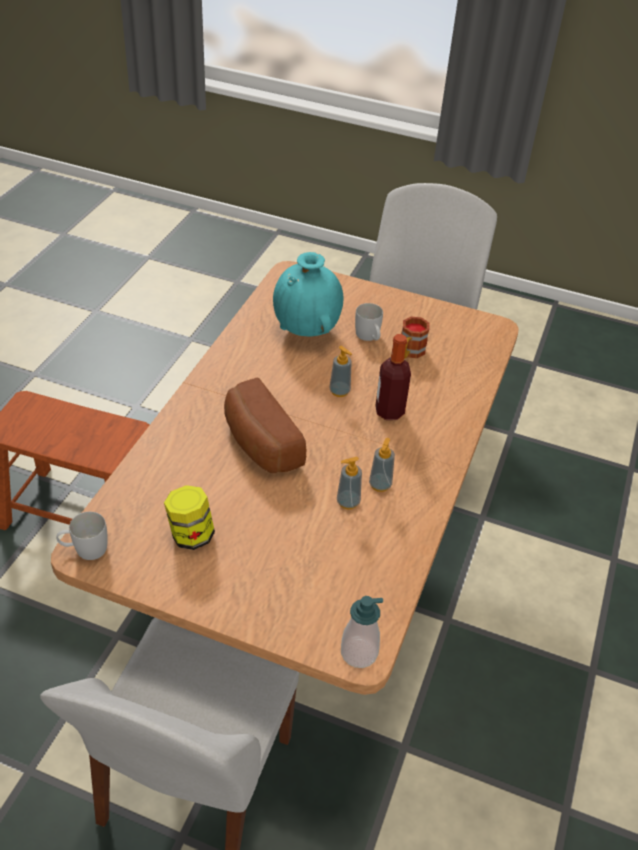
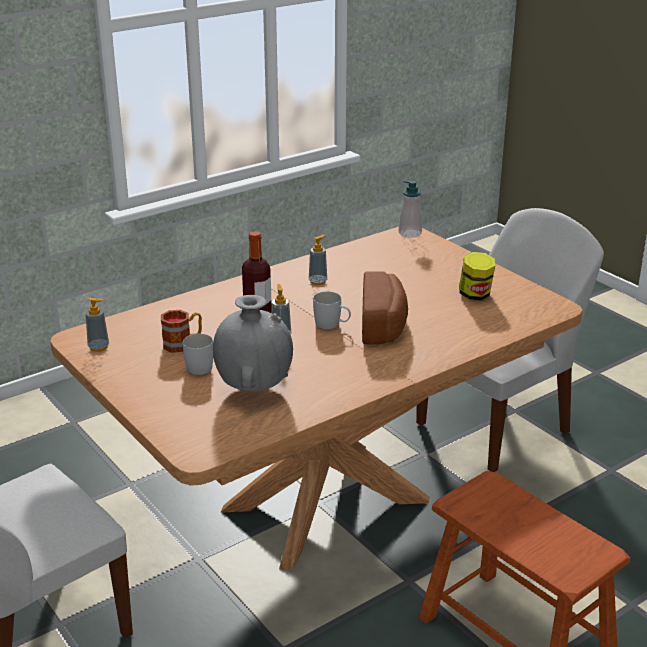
camera: 145 degrees left, 15 degrees down
white mug [57,512,108,560] -> white mug moved to [313,291,351,329]
turquoise vase [273,252,343,336] -> grey vase [213,295,293,391]
soap dispenser [337,457,362,509] -> soap dispenser moved to [85,298,109,352]

